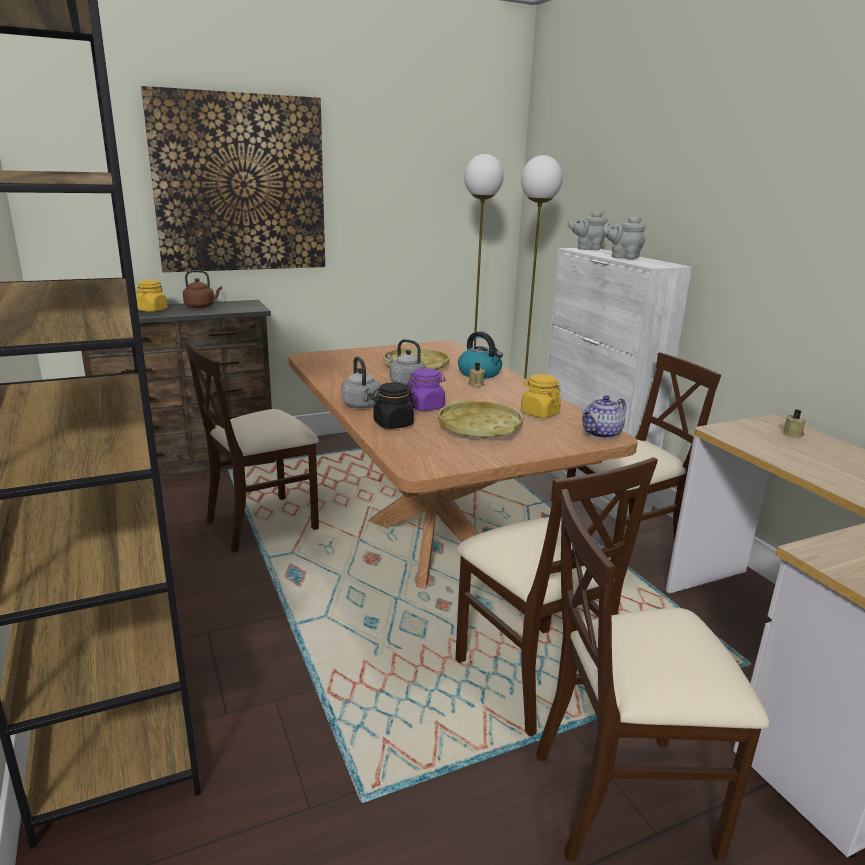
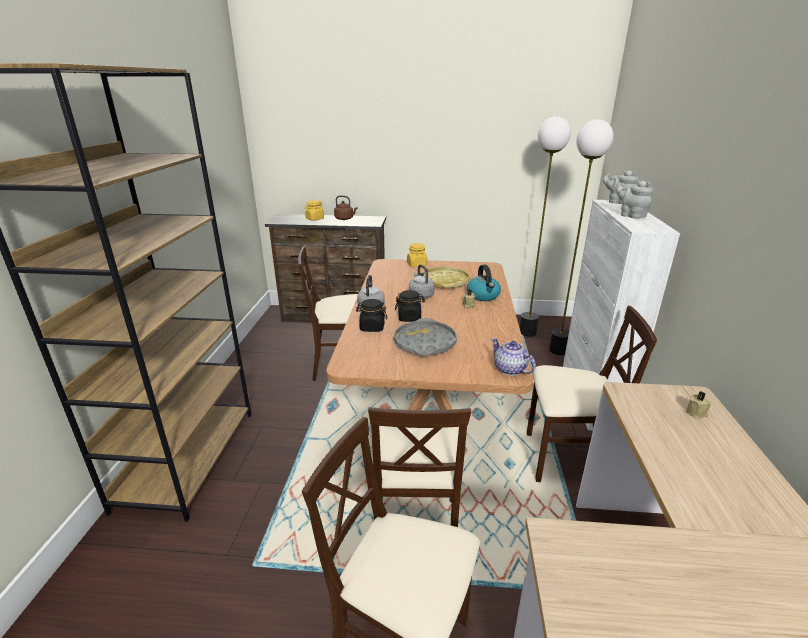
camera: 30 degrees right, 5 degrees up
picture [141,86,325,272] -> none
purple jar [408,368,446,411] -> black jar [395,290,425,322]
yellow tray [438,399,523,439] -> grey tray [394,318,457,355]
yellow jar [521,374,561,418] -> yellow jar moved to [407,243,427,267]
teapot [582,395,626,439] -> teapot turned 60 degrees clockwise [491,338,536,376]

